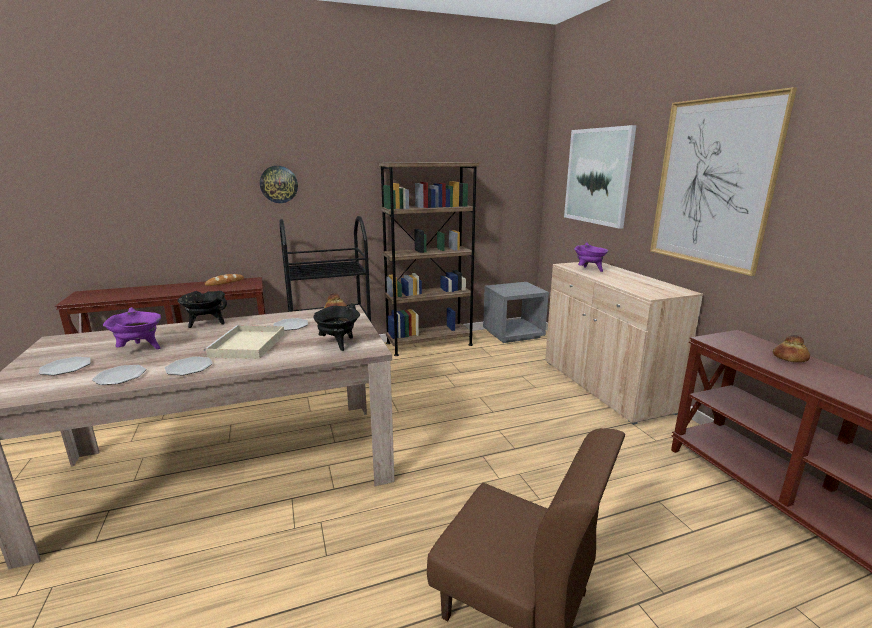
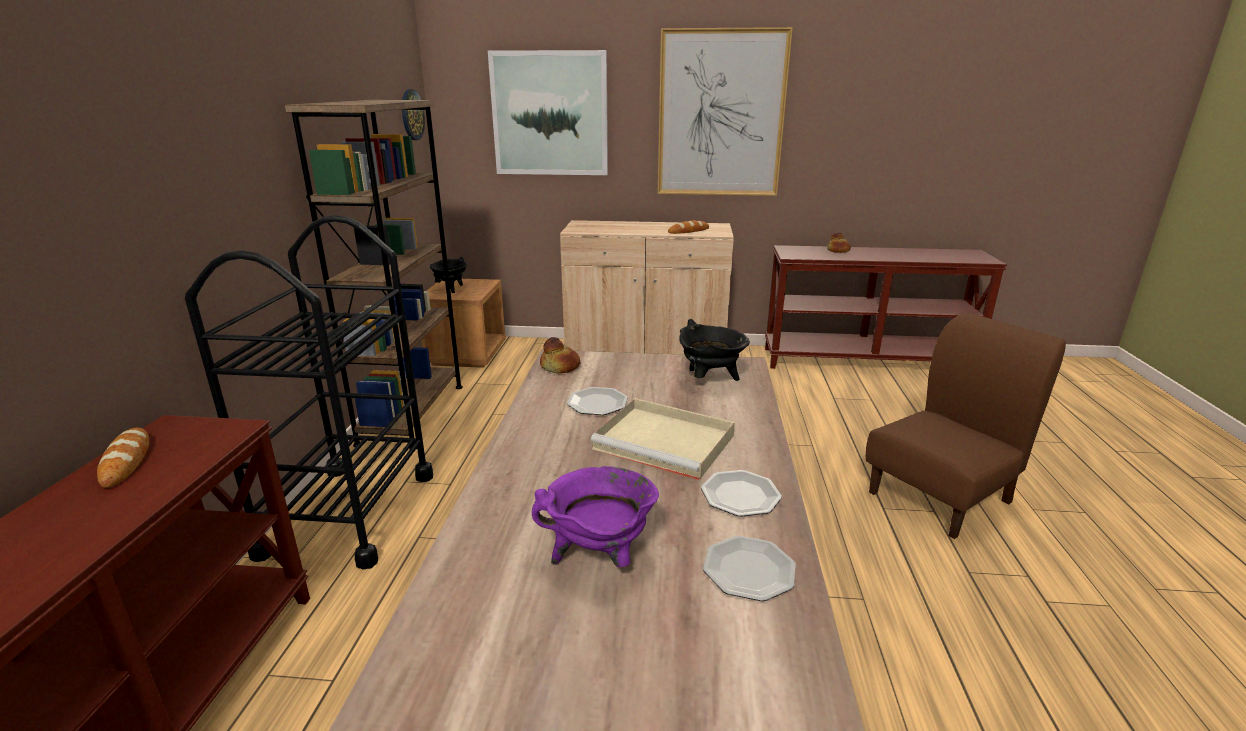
camera: 65 degrees left, 5 degrees up
plate [39,357,91,376] -> none
black cooking pot [178,291,227,328] -> black cooking pot moved to [430,257,467,293]
wall clock [260,166,298,203] -> wall clock moved to [402,89,425,140]
grey nightstand [483,282,549,343] -> brown nightstand [422,279,506,368]
purple cooking pot [574,242,608,272] -> none
none -> bread [668,221,709,234]

